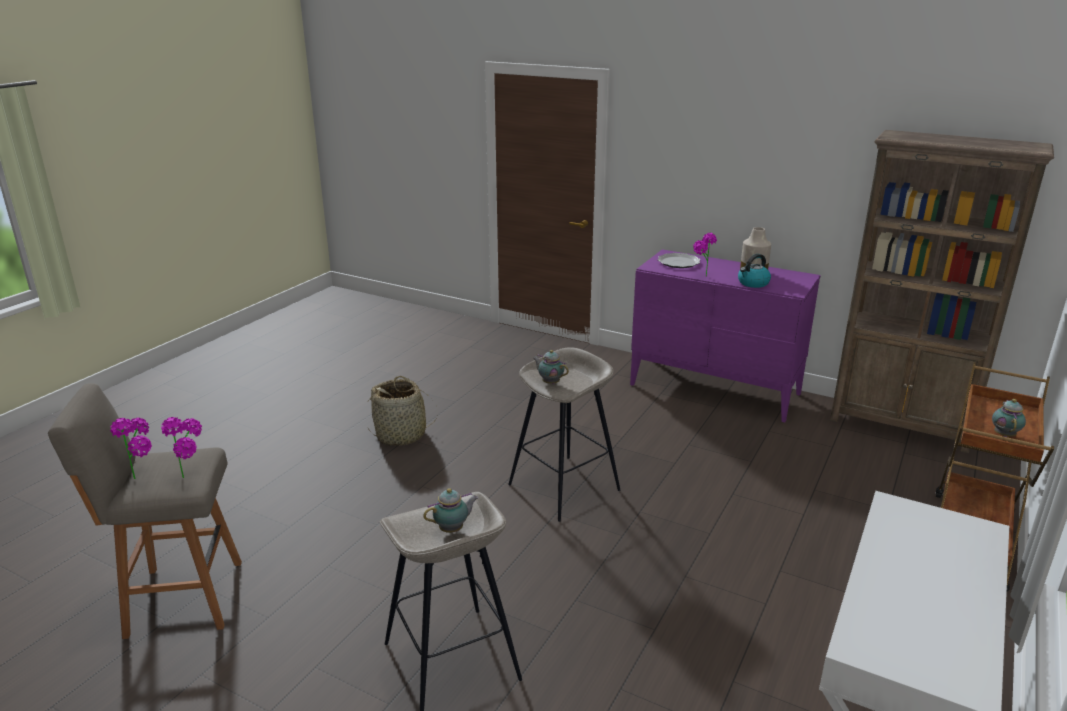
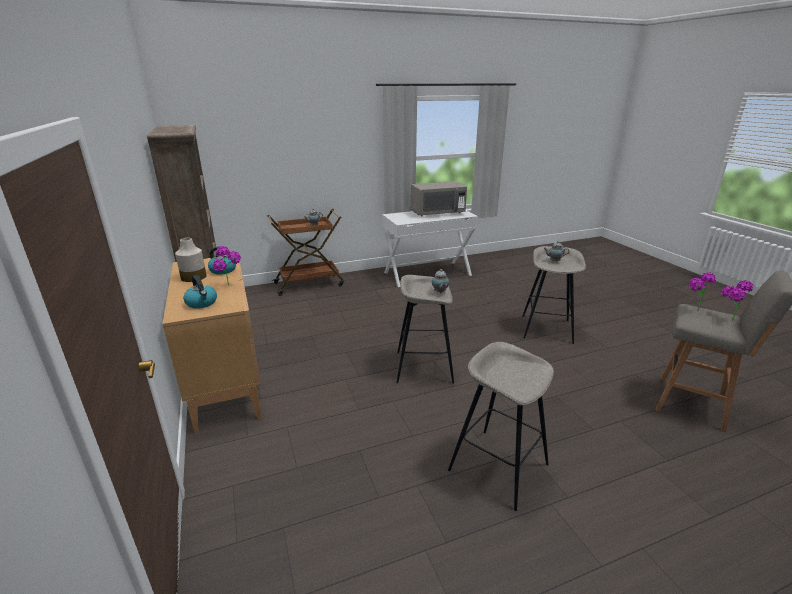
camera: 140 degrees left, 0 degrees up
basket [368,376,438,446] -> grey stool [448,342,554,511]
purple cabinet [630,249,821,422] -> brown cabinet [162,258,262,434]
plate [658,253,700,268] -> kettle [183,275,217,309]
none -> grey microwave [411,181,467,216]

